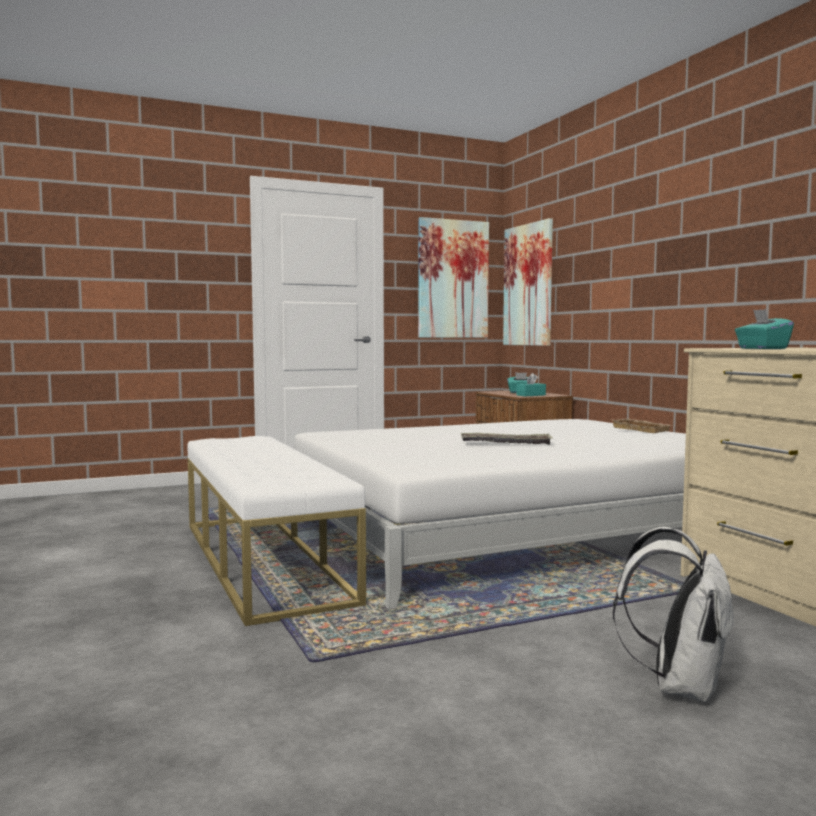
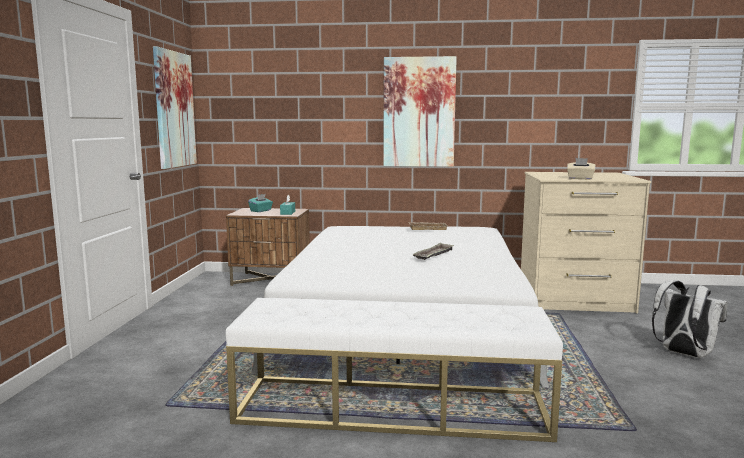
camera: 60 degrees left, 5 degrees up
picture [503,218,553,346] -> picture moved to [383,56,457,167]
turquoise tissue box [735,309,794,349] -> beige tissue box [567,158,596,180]

